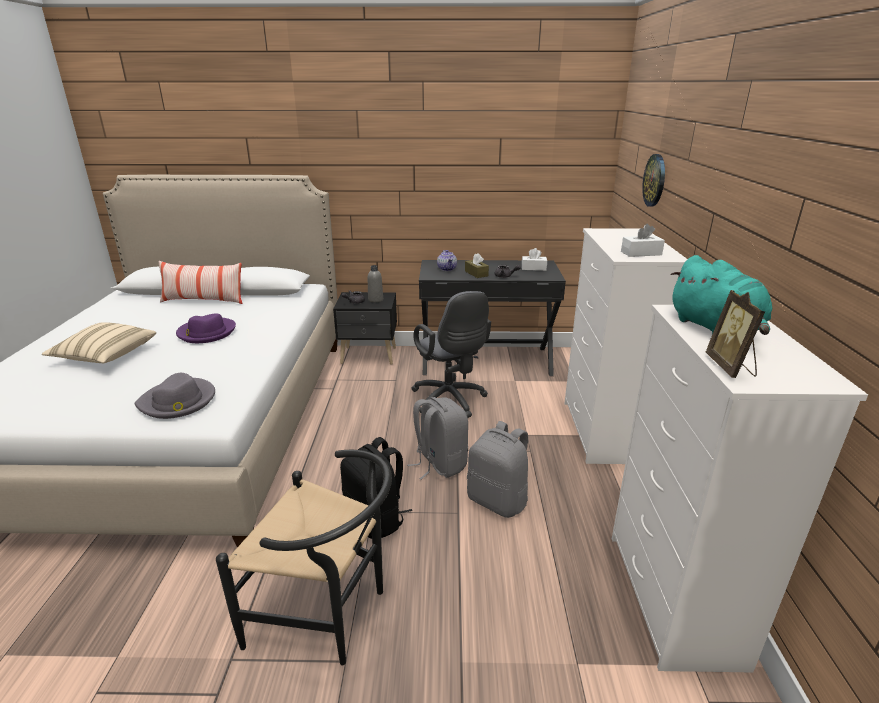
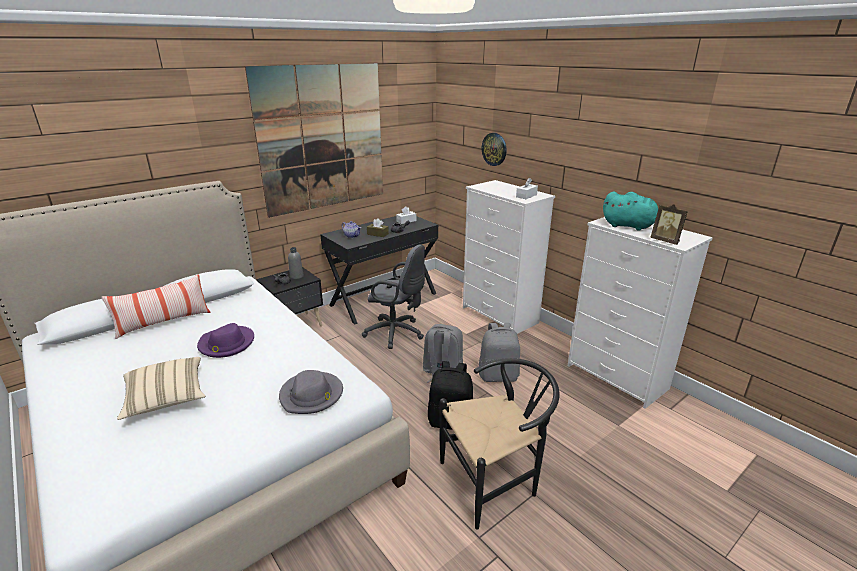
camera: 40 degrees left, 0 degrees up
none -> picture [245,63,383,218]

